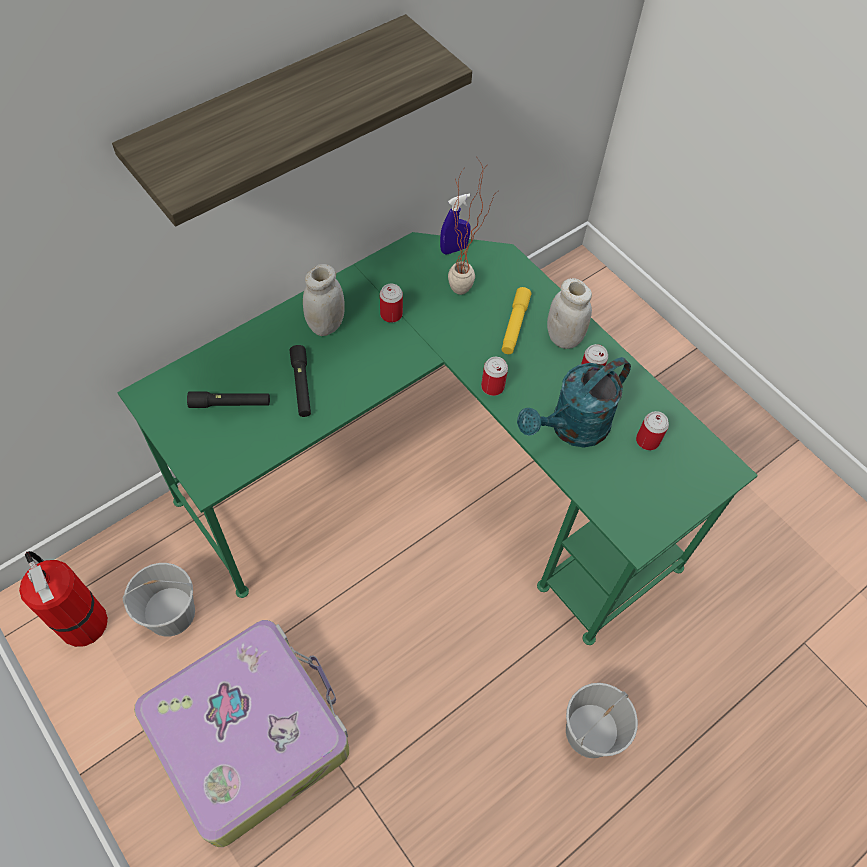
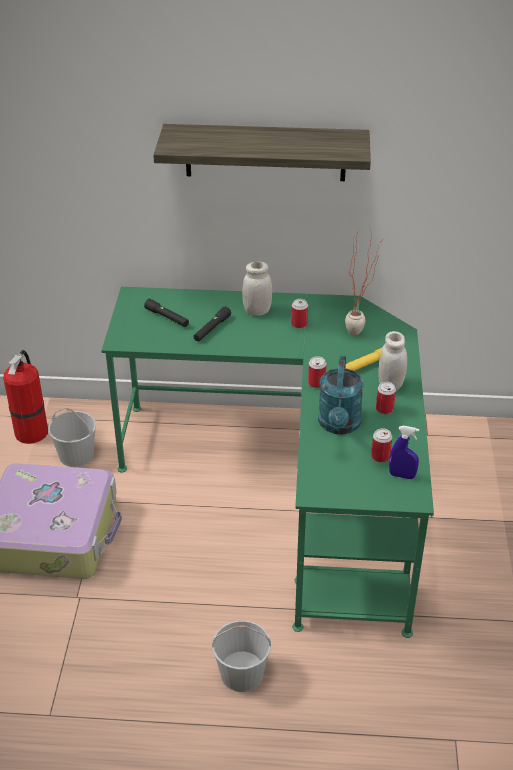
camera: 45 degrees right, 20 degrees down
blue spray bottle [440,194,471,255] -> blue spray bottle moved to [389,426,419,479]
turquoise watering can [517,357,631,447] -> turquoise watering can turned 90 degrees counterclockwise [318,356,364,435]

